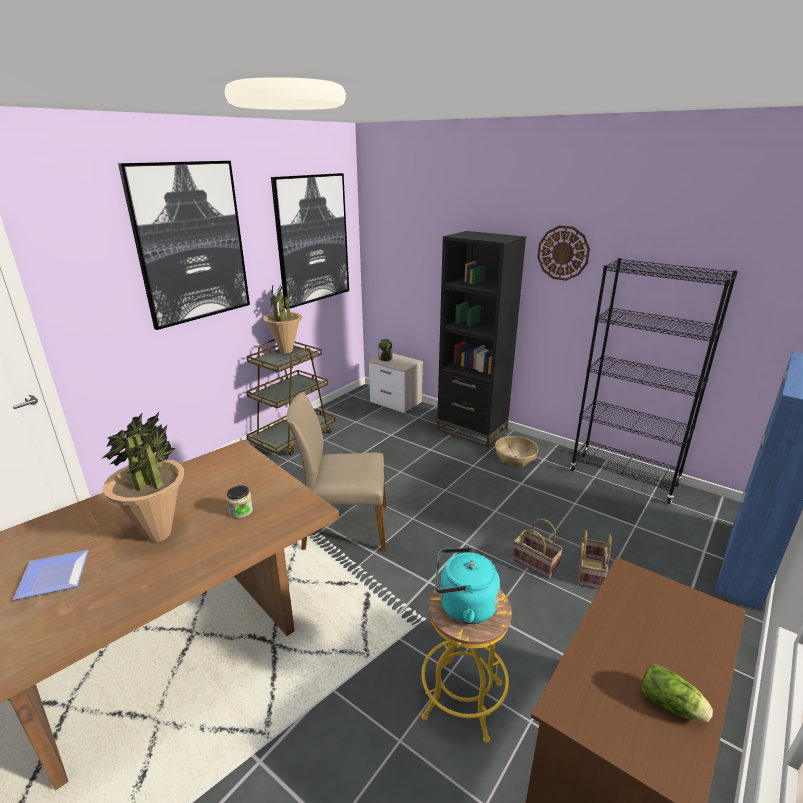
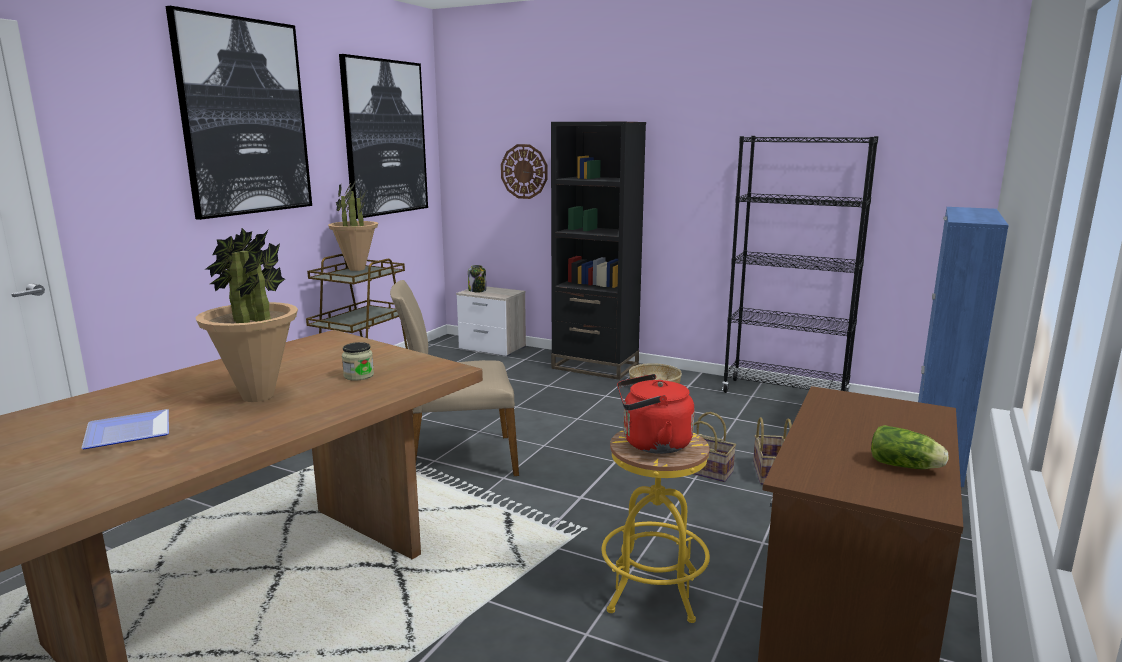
camera: 10 degrees left, 10 degrees down
turquoise kettle [435,547,500,624] -> red kettle [617,374,694,454]
wall clock [537,225,590,281] -> wall clock moved to [501,144,547,199]

